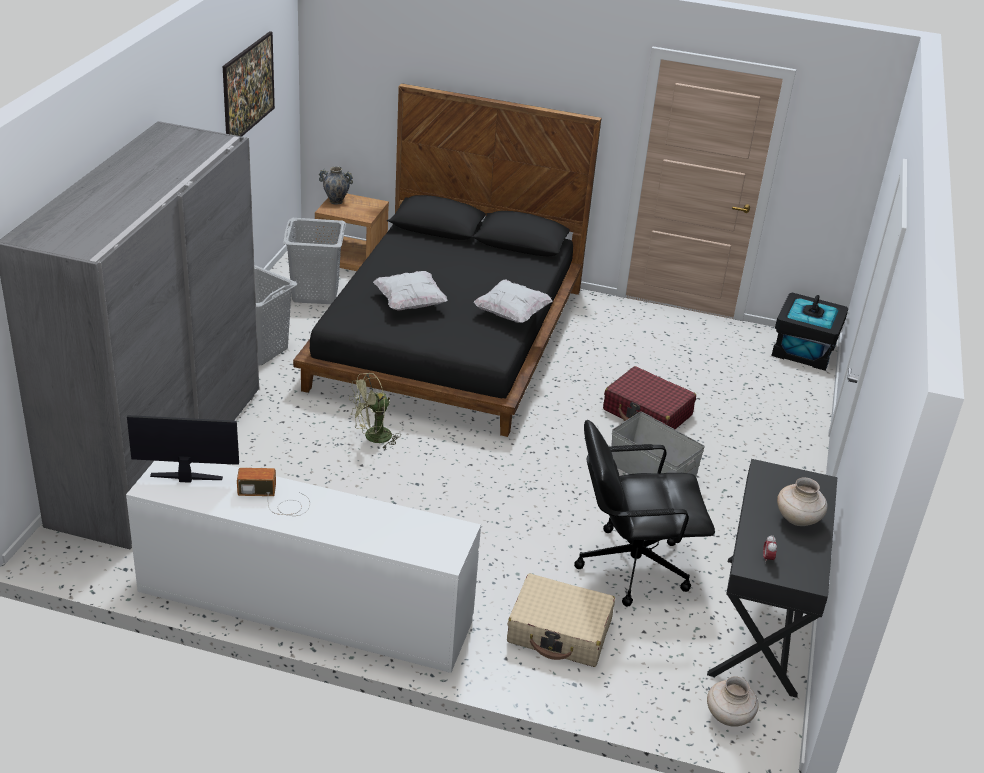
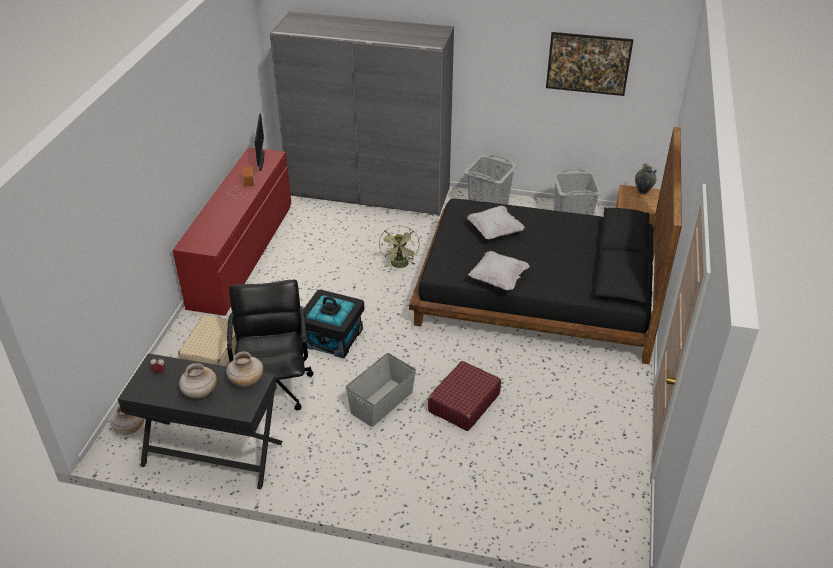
camera: 90 degrees right, 5 degrees up
white dresser [126,461,481,673] -> red dresser [172,147,291,316]
green fan [349,373,401,448] -> green fan turned 150 degrees counterclockwise [379,225,420,268]
black storage box [771,293,849,371] -> black storage box moved to [304,289,365,358]
none -> beige vase [226,352,263,387]

